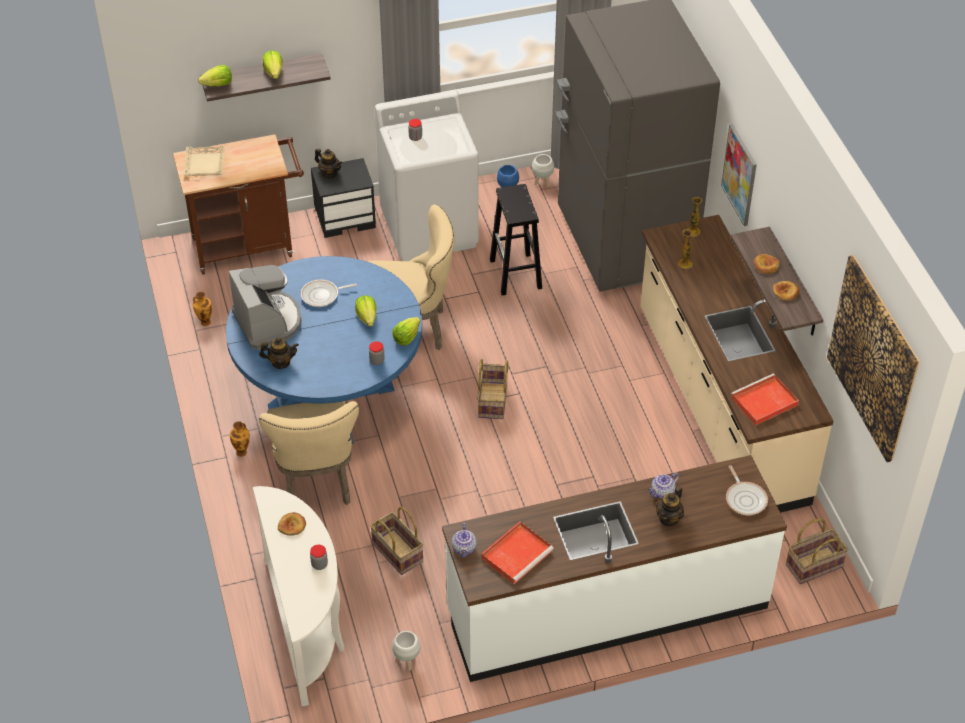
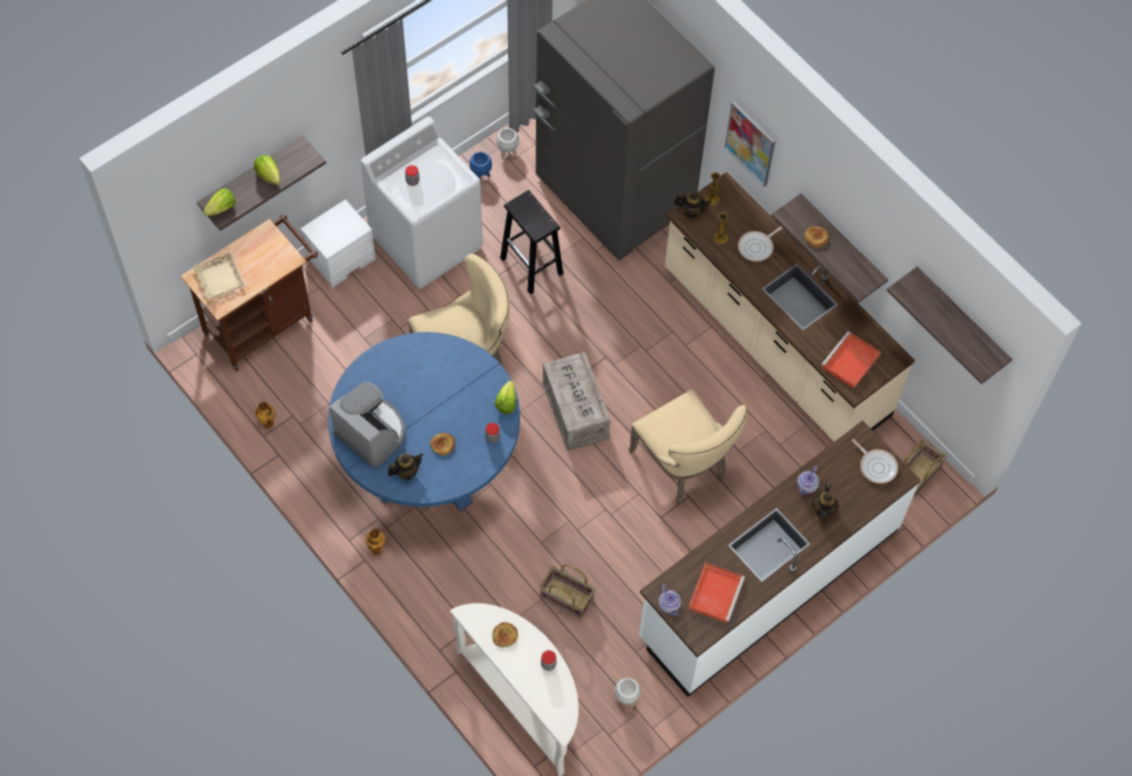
camera: 25 degrees left, 15 degrees up
beige chair [259,401,359,505] -> beige chair moved to [629,390,748,505]
frying pan [301,280,357,307] -> frying pan moved to [738,226,783,262]
black nightstand [311,158,376,238] -> white nightstand [300,199,375,288]
teapot [315,148,342,178] -> teapot moved to [674,192,711,218]
lettuce [355,295,376,327] -> none
basket [477,359,508,419] -> crate [543,352,611,451]
bread [773,281,800,301] -> bread moved to [430,433,455,455]
picture [827,255,920,462] -> shelf [887,267,1012,384]

